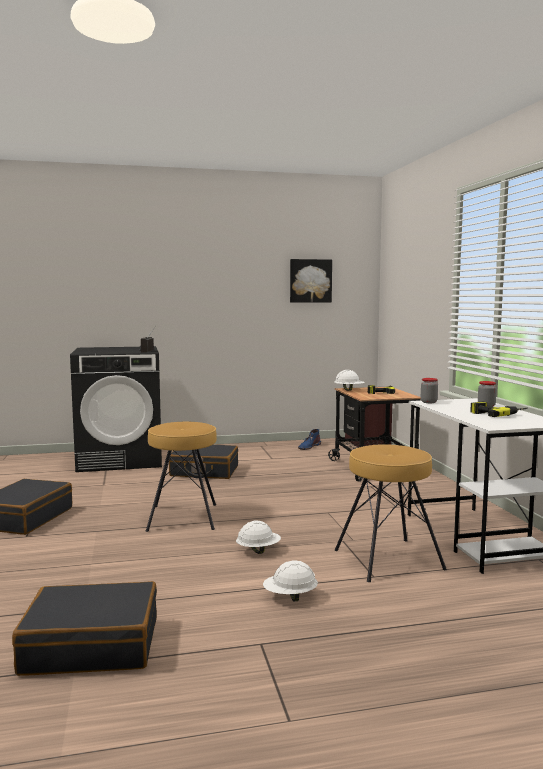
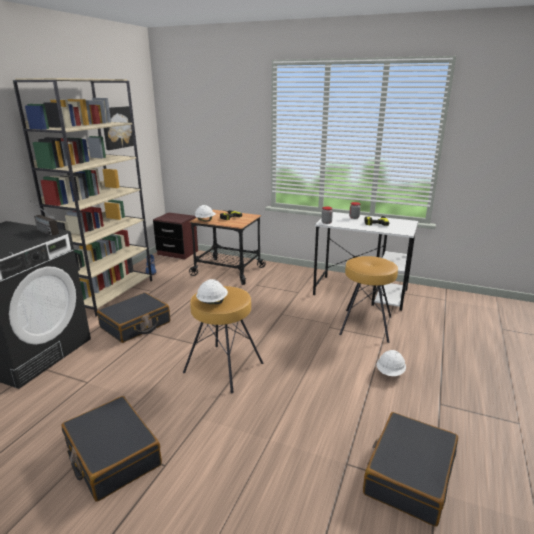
camera: 55 degrees left, 15 degrees up
white hard hat [236,520,281,554] -> white hard hat moved to [196,279,228,304]
none -> beige bookcase [13,78,152,317]

